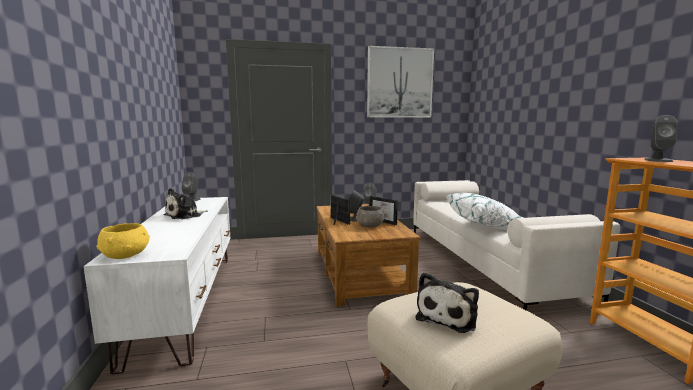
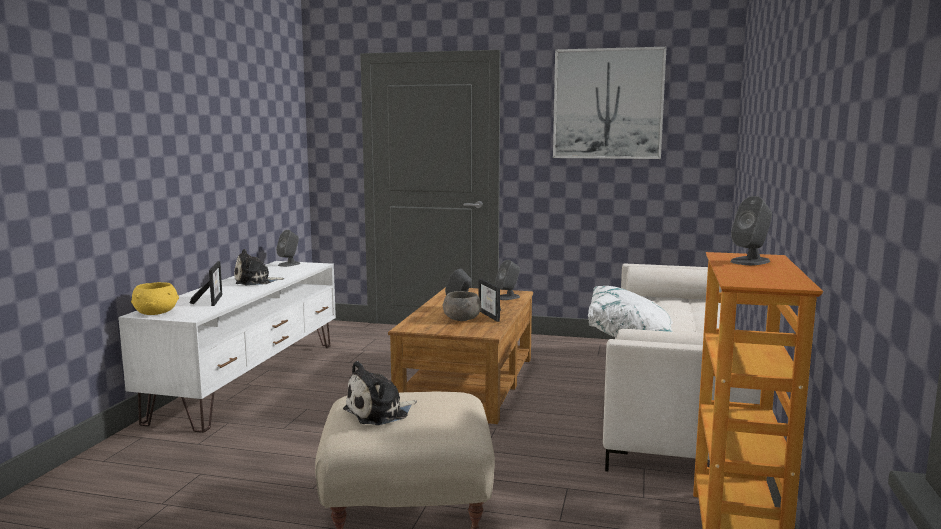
camera: 25 degrees right, 0 degrees up
picture frame [330,195,350,225] -> picture frame moved to [190,261,223,306]

